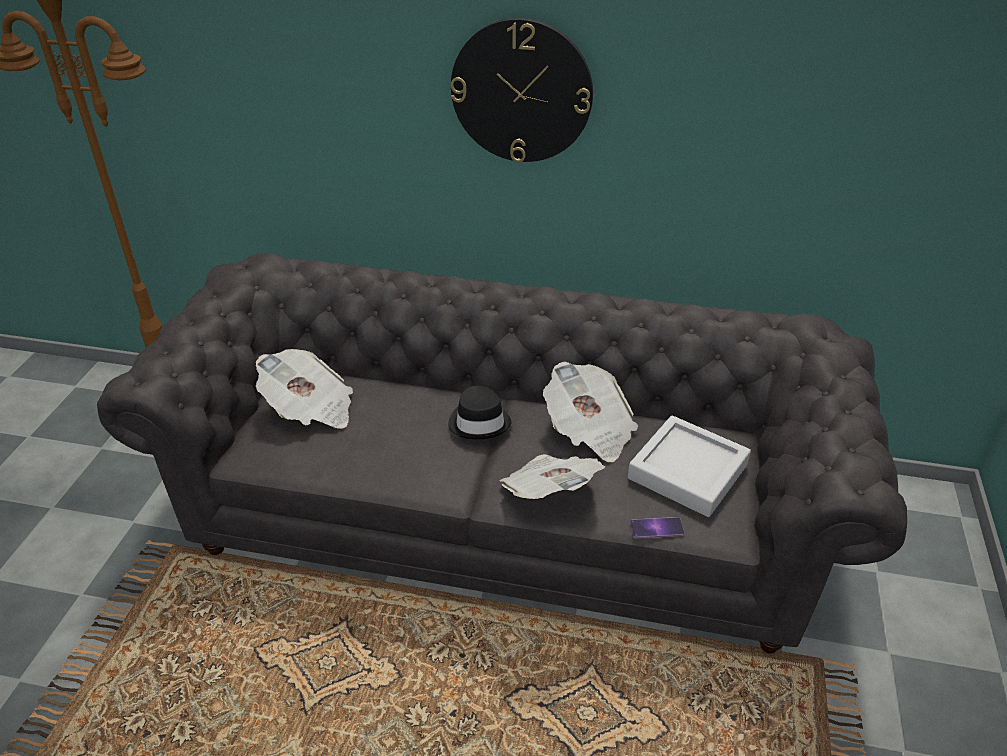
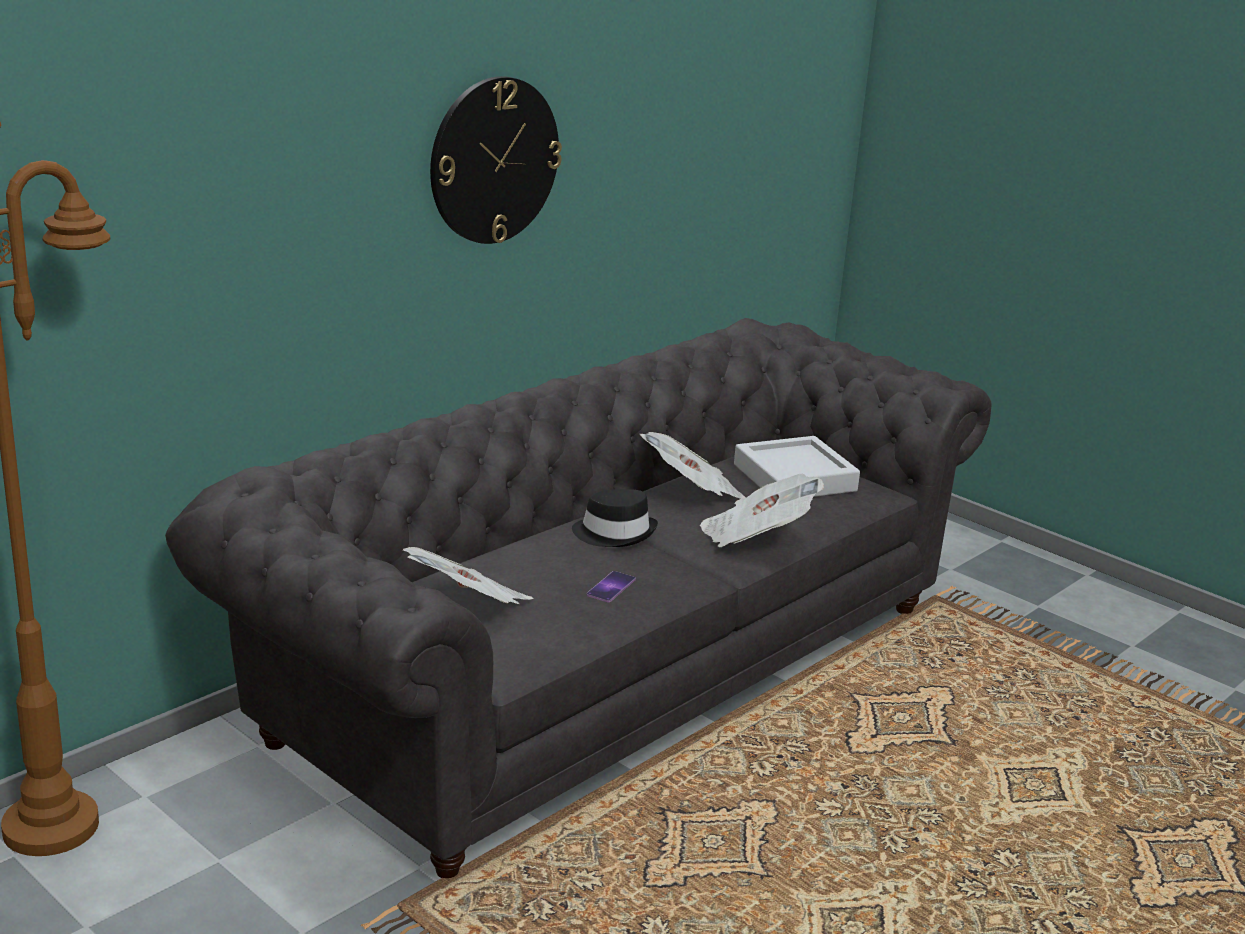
camera: 60 degrees left, 15 degrees down
phone [630,517,685,538] -> phone moved to [587,571,636,603]

